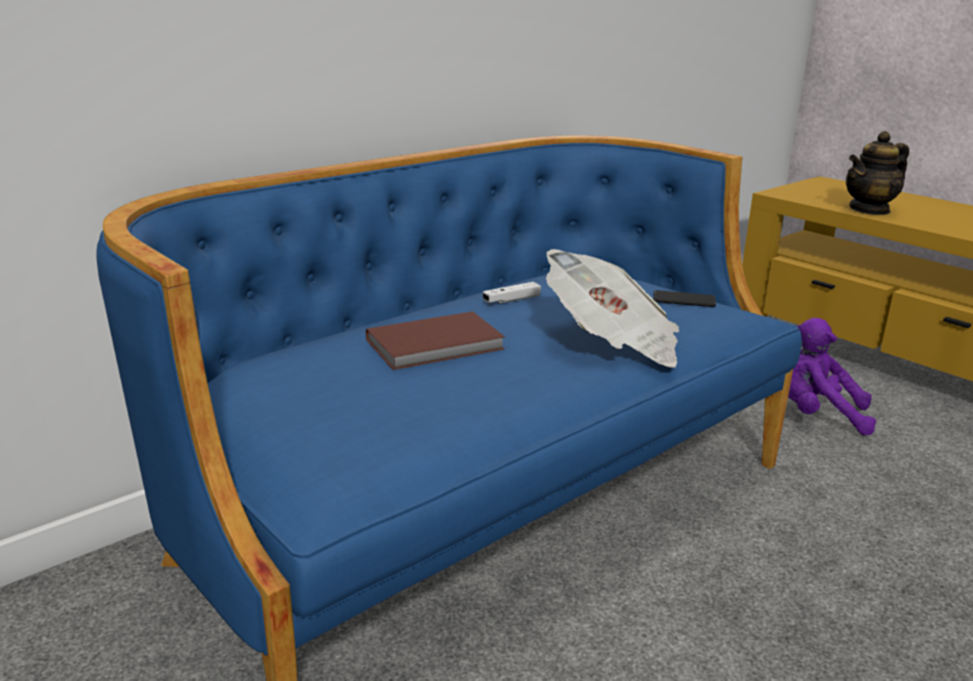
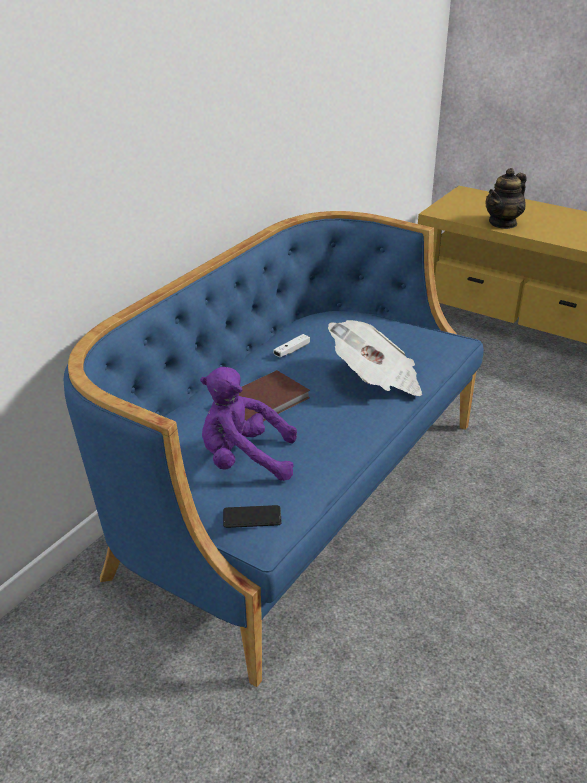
camera: 15 degrees left, 10 degrees up
phone [653,290,716,307] -> phone moved to [223,505,282,528]
purple plush toy [788,318,876,435] -> purple plush toy moved to [200,367,297,481]

